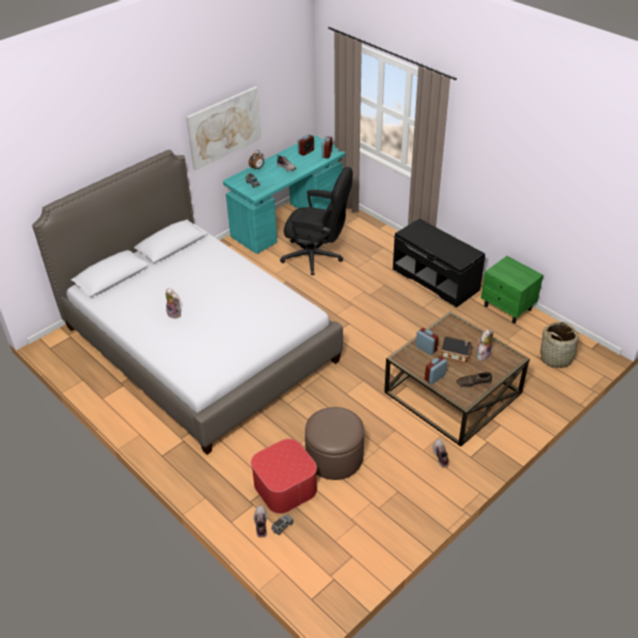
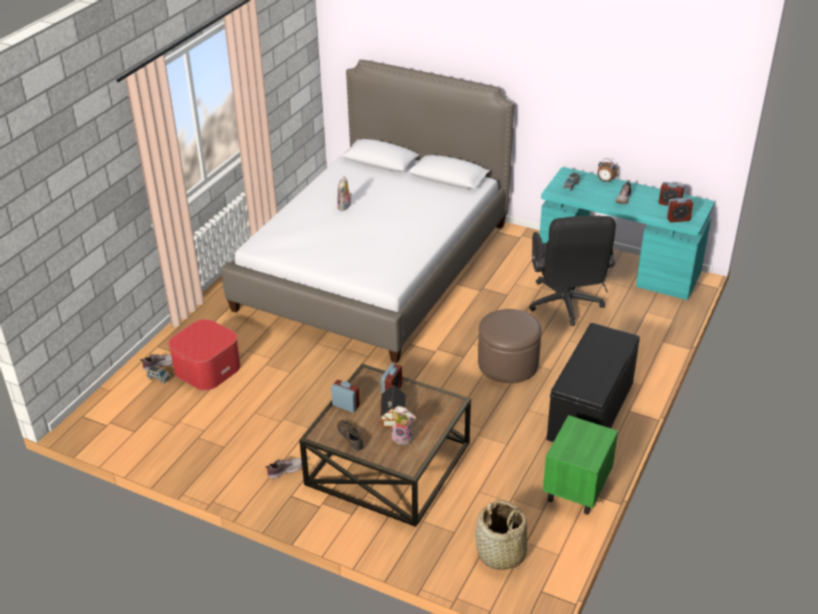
camera: 70 degrees right, 5 degrees down
picture [186,86,261,171] -> none
brown ottoman [305,407,364,480] -> brown ottoman moved to [478,309,542,383]

